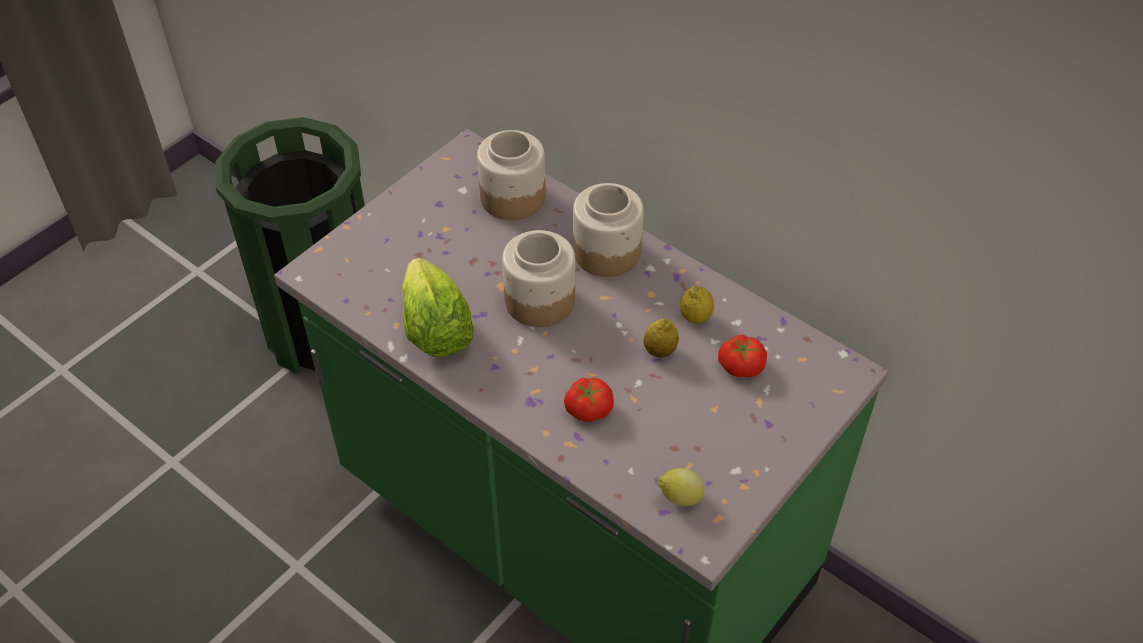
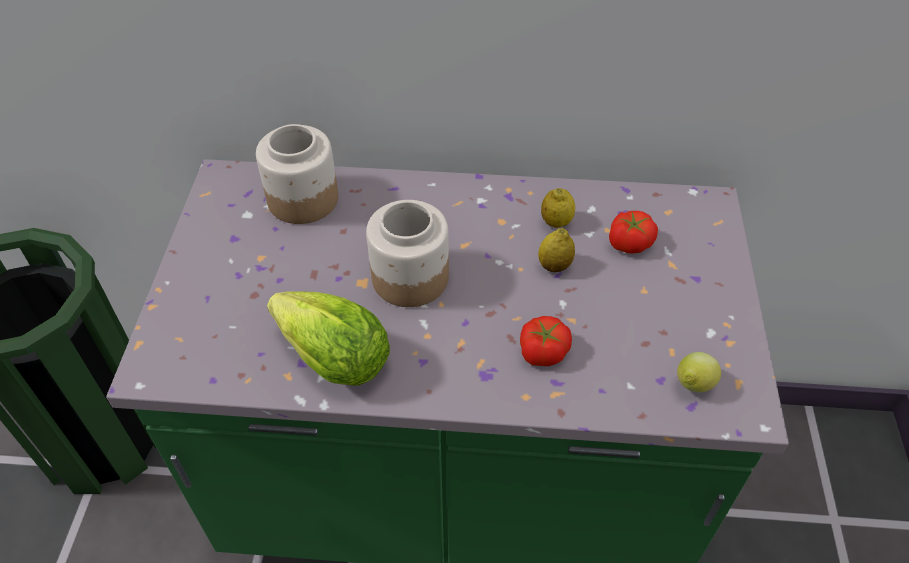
camera: 35 degrees left, 0 degrees up
jar [573,183,644,277] -> none

